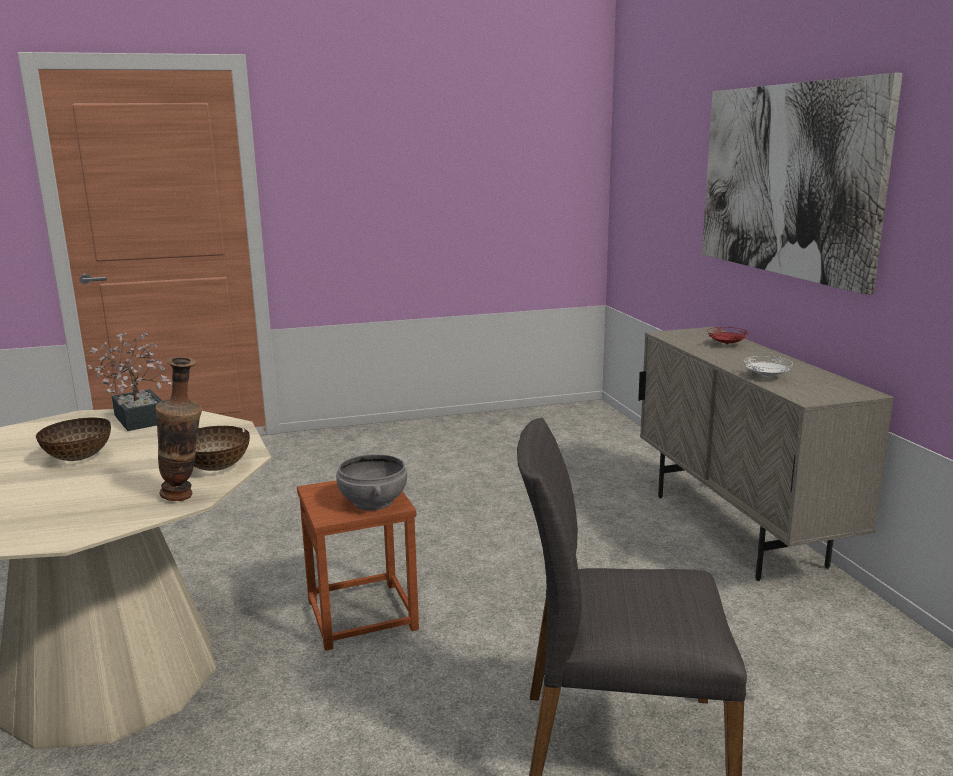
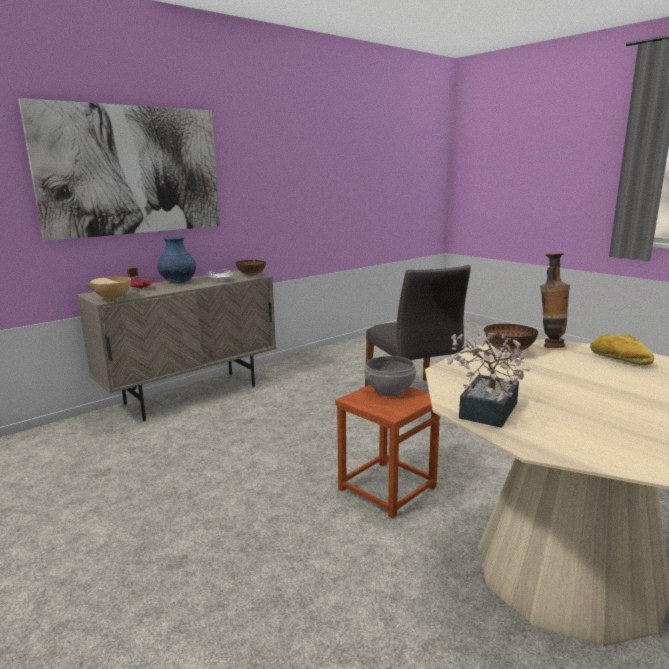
camera: 115 degrees left, 0 degrees up
bowl [36,418,111,461] -> bowl moved to [236,260,266,276]
none -> beige cooking pot [86,267,138,300]
none -> blue vase [157,236,196,283]
none -> bread [590,334,654,365]

